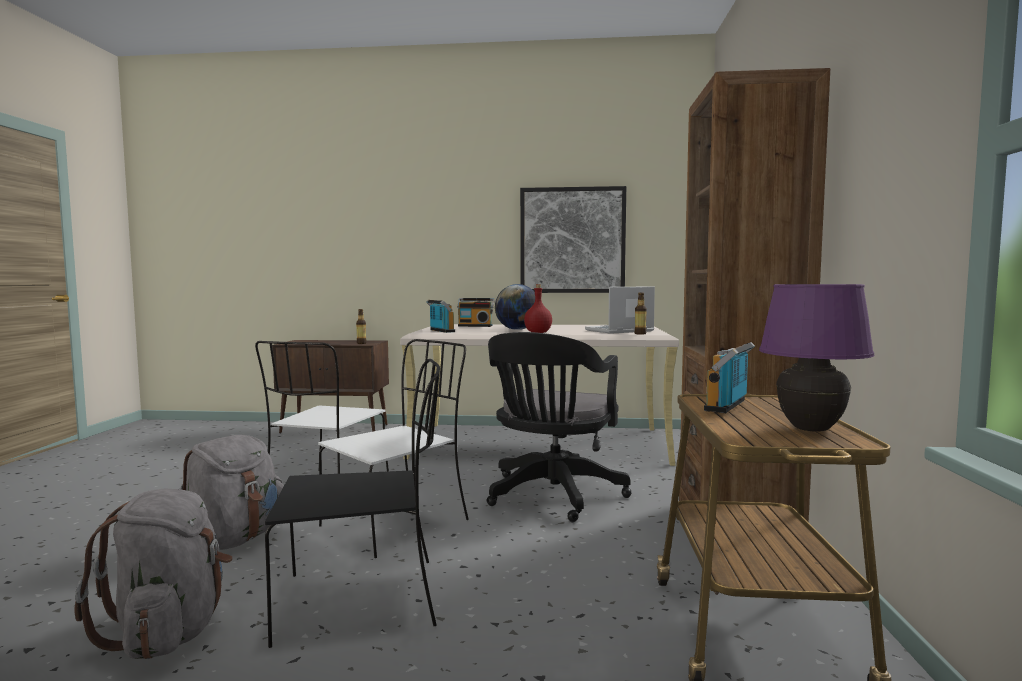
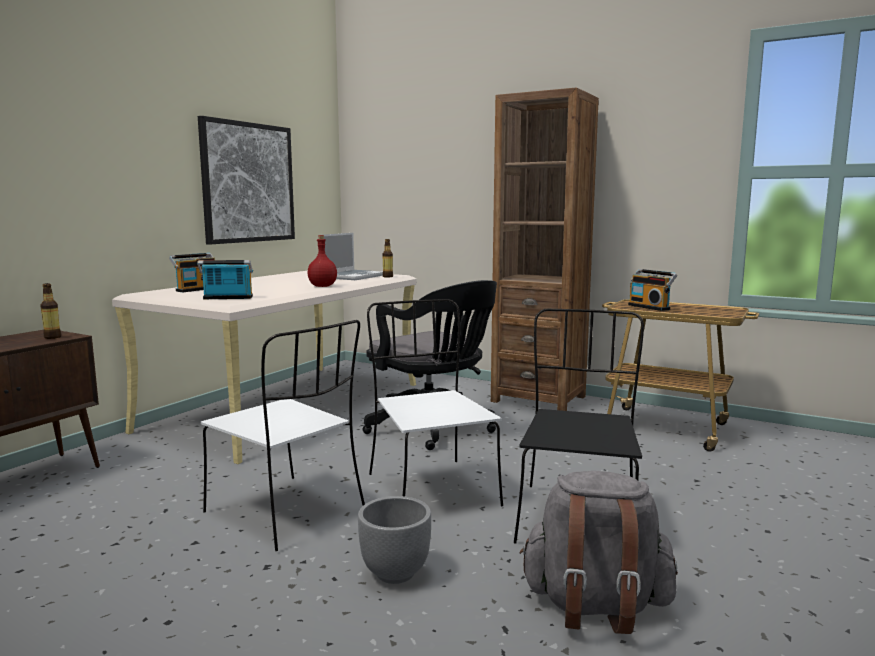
camera: 65 degrees left, 5 degrees up
grey backpack [180,435,284,550] -> grey planter [358,496,431,584]
globe [495,284,535,330] -> none
laptop [585,286,655,334] -> laptop turned 150 degrees counterclockwise [324,233,383,280]
purple table lamp [759,284,874,432] -> none

